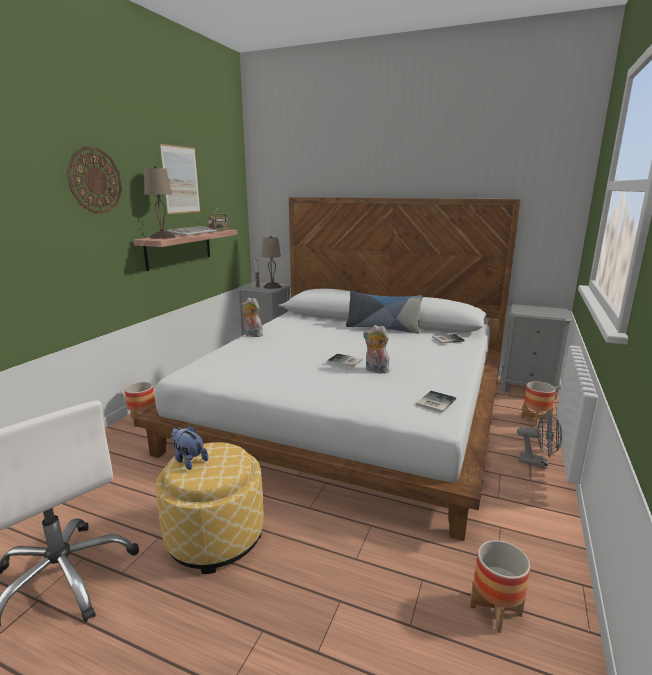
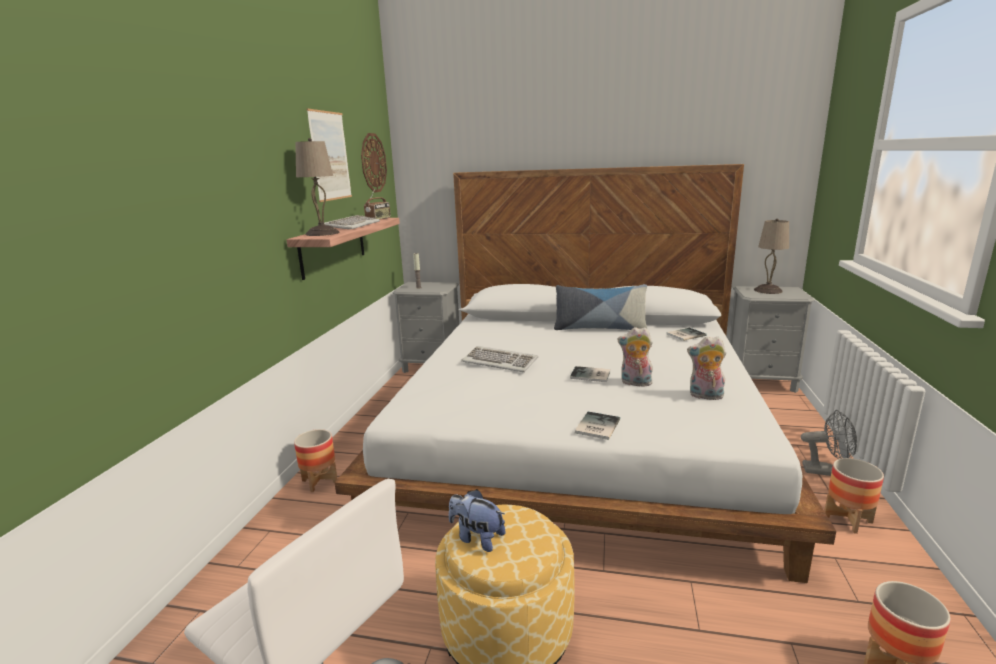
camera: 10 degrees left, 0 degrees up
wall clock [67,146,122,214] -> wall clock moved to [361,133,387,193]
plush toy [241,298,263,337] -> plush toy moved to [687,336,726,400]
beige table lamp [262,236,282,289] -> beige table lamp moved to [754,219,789,294]
book [416,391,456,413] -> book moved to [575,412,620,440]
planter [521,381,556,426] -> planter moved to [824,458,884,534]
none -> keyboard [461,346,538,372]

